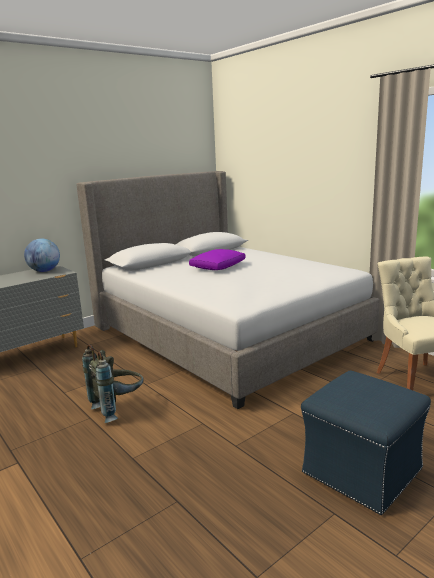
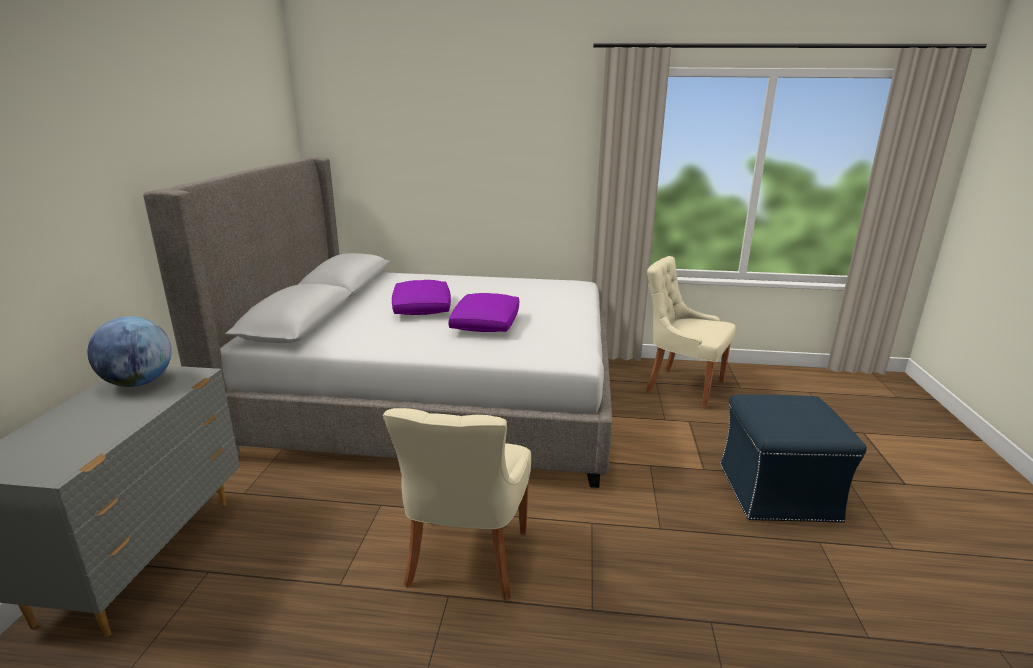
camera: 45 degrees left, 5 degrees up
grey backpack [82,344,144,423] -> beige chair [383,408,531,600]
none -> purple pillow [449,293,519,332]

